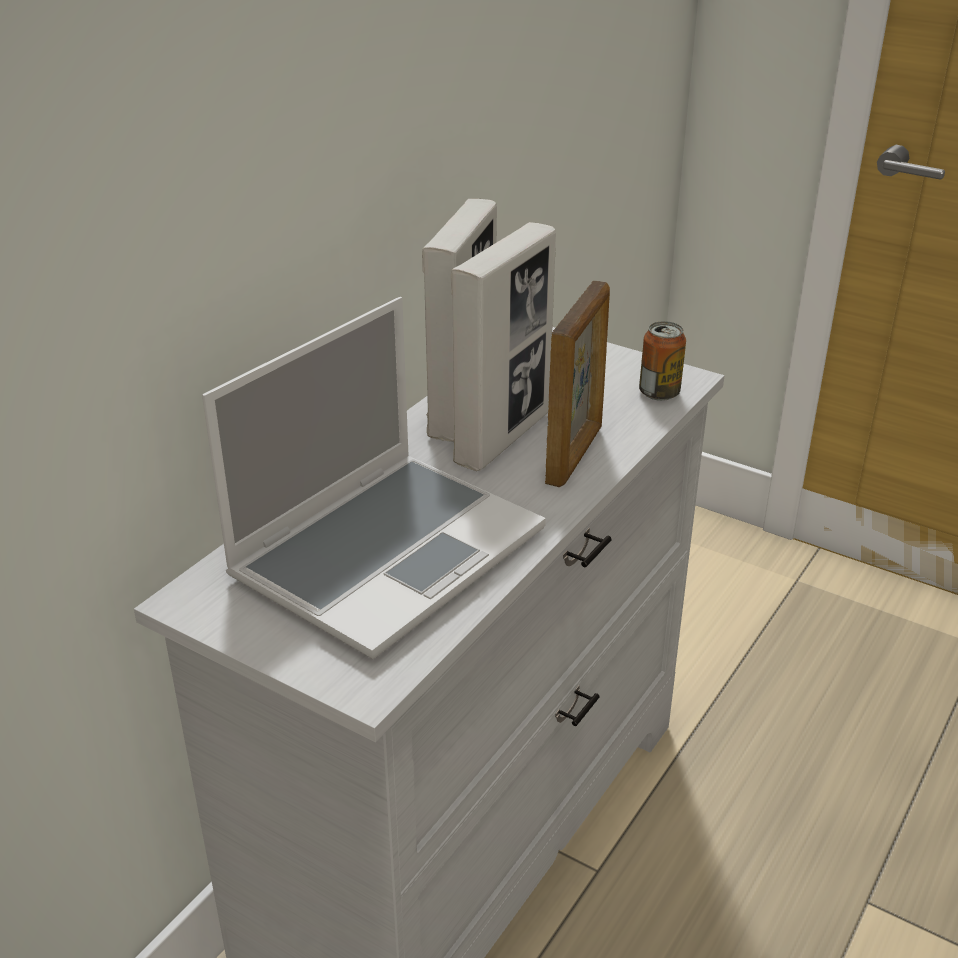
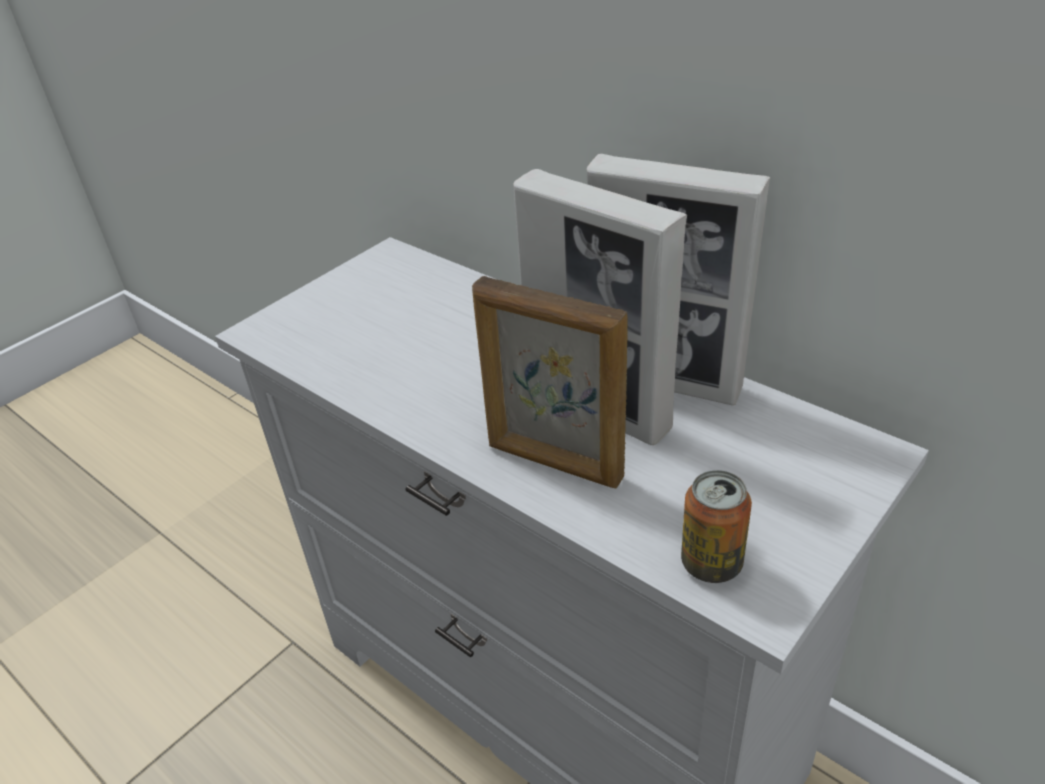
camera: 100 degrees right, 5 degrees up
laptop [202,297,546,659] -> none

